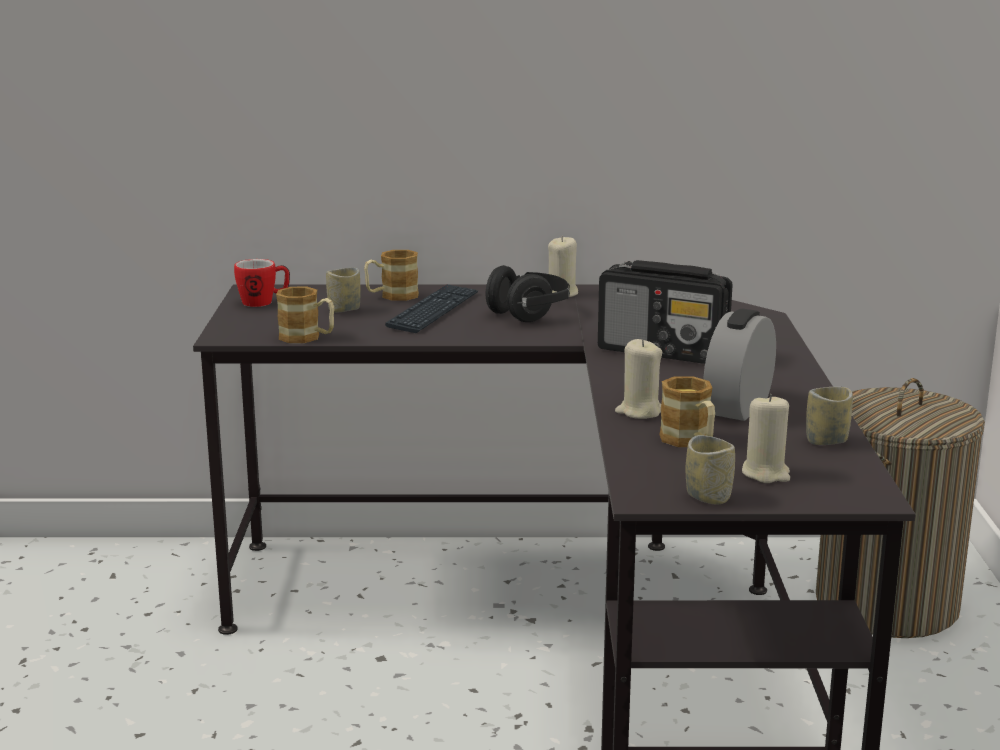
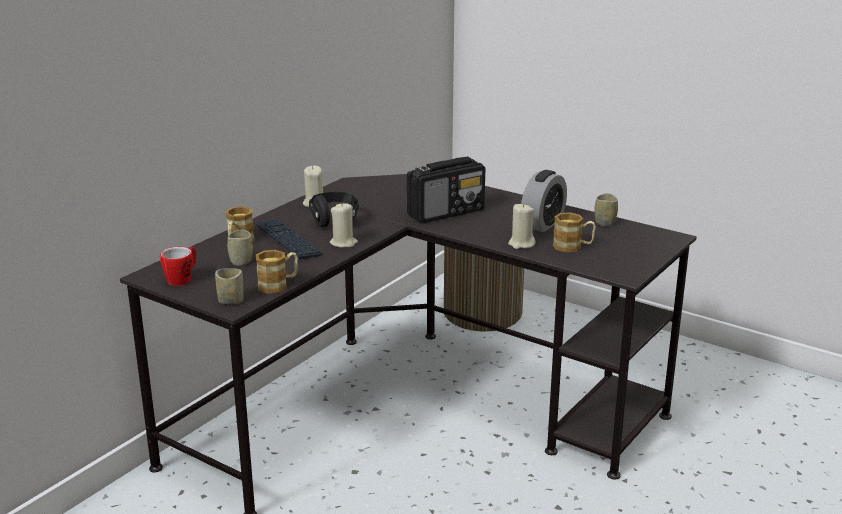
camera: 55 degrees left, 5 degrees up
cup [686,435,735,505] -> cup moved to [215,268,244,304]
alarm clock [703,308,776,421] -> alarm clock turned 120 degrees counterclockwise [521,170,567,232]
beige candle [742,394,790,483] -> beige candle moved to [330,203,358,247]

